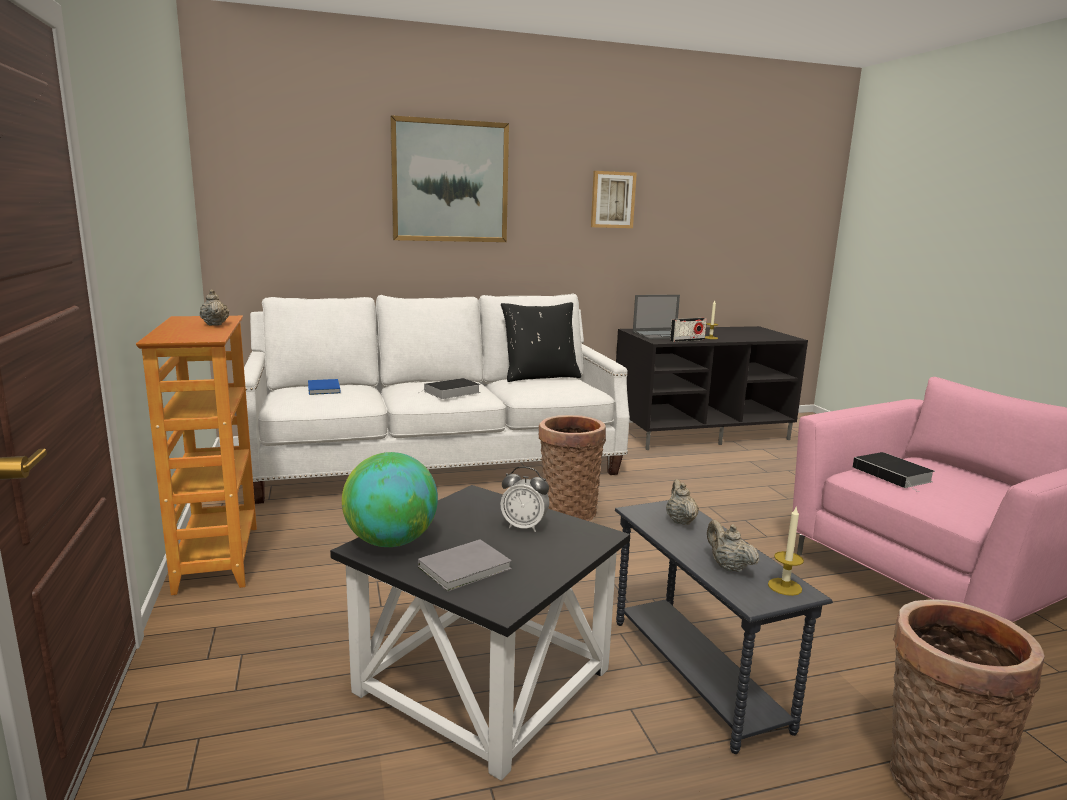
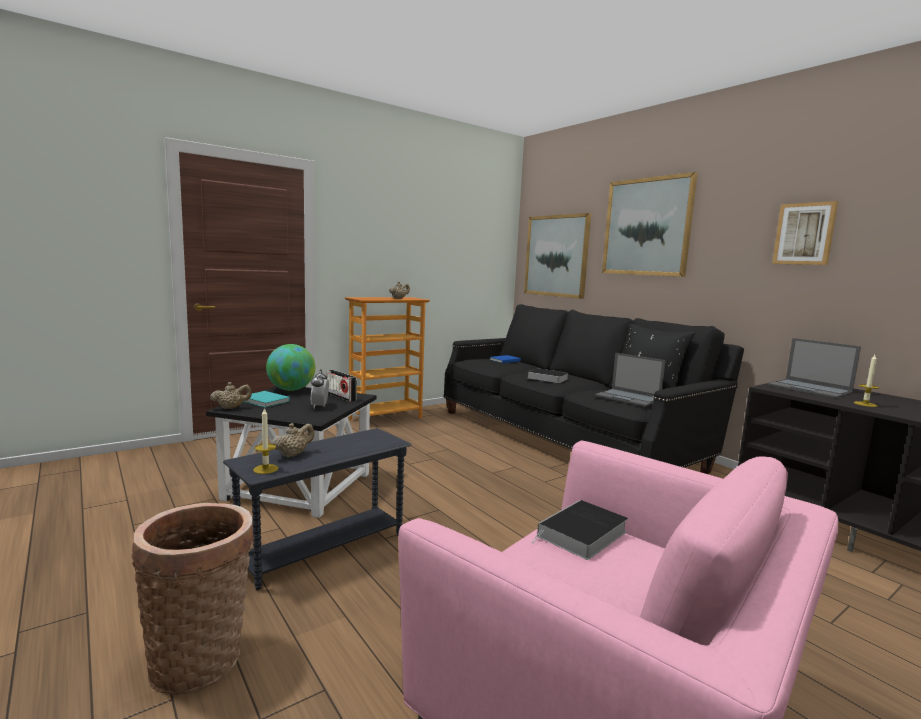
camera: 70 degrees right, 5 degrees down
white sofa [244,293,630,504] -> black sofa [443,304,744,474]
grey book [418,540,512,592] -> turquoise book [243,391,290,408]
basket [539,415,606,521] -> none
beige teapot [666,479,699,525] -> beige teapot moved to [210,382,252,409]
radio [670,318,707,342] -> radio moved to [327,370,357,402]
none -> picture [524,213,591,299]
none -> laptop [595,353,666,407]

